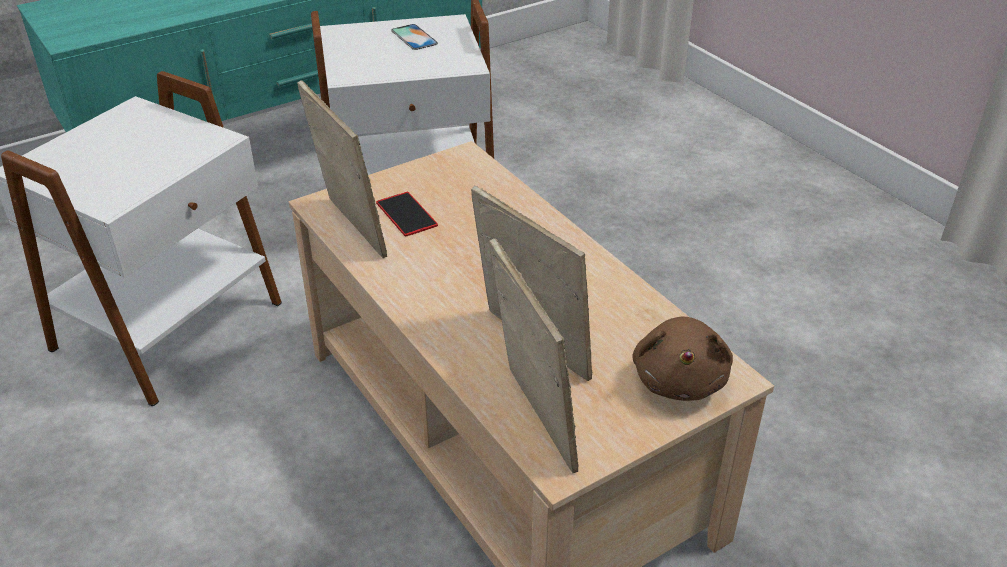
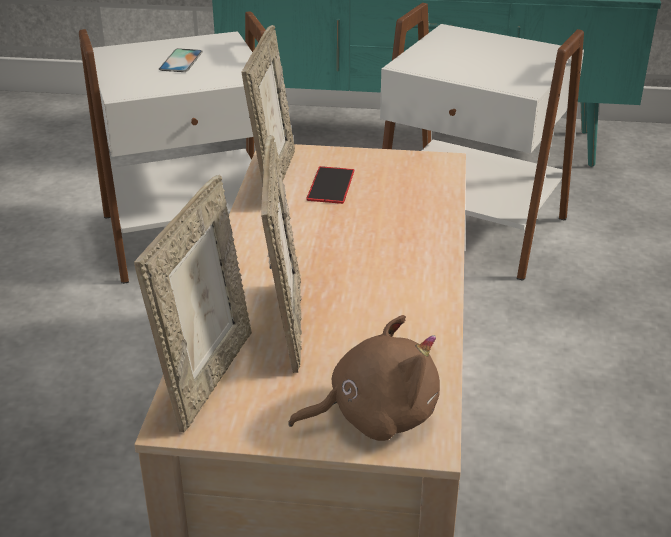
camera: 40 degrees right, 5 degrees down
phone [391,24,438,50] -> phone moved to [159,48,203,72]
brown plush toy [632,317,733,401] -> brown plush toy turned 150 degrees counterclockwise [288,315,440,441]

